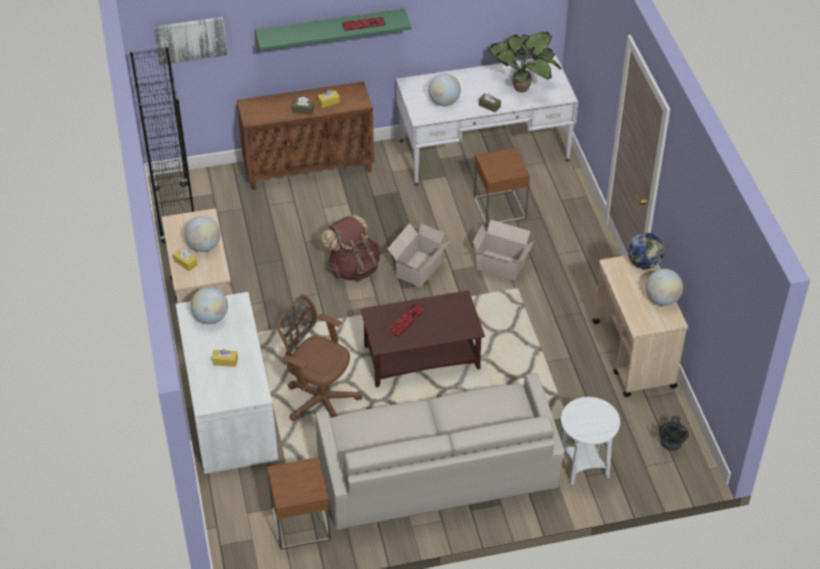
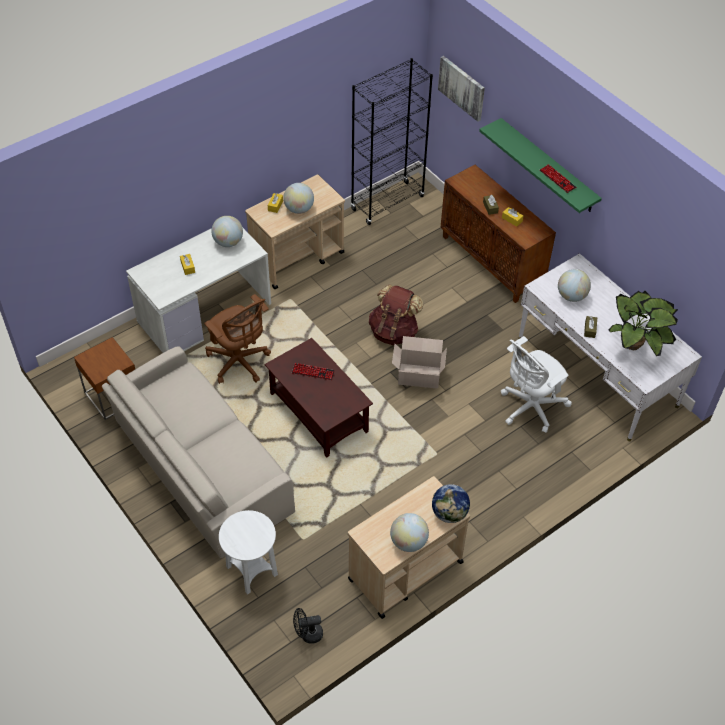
camera: 65 degrees right, 5 degrees up
brown office chair [276,295,362,421] -> brown office chair turned 135 degrees clockwise [204,294,271,384]
cardboard box [473,220,534,281] -> none
brown side table [474,148,530,226] -> white office chair [501,336,572,433]

